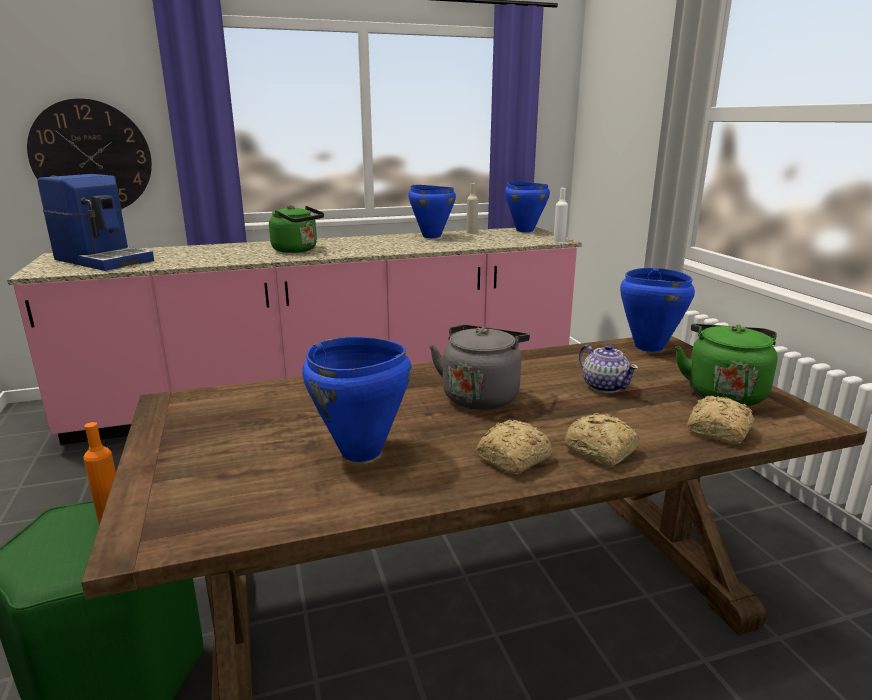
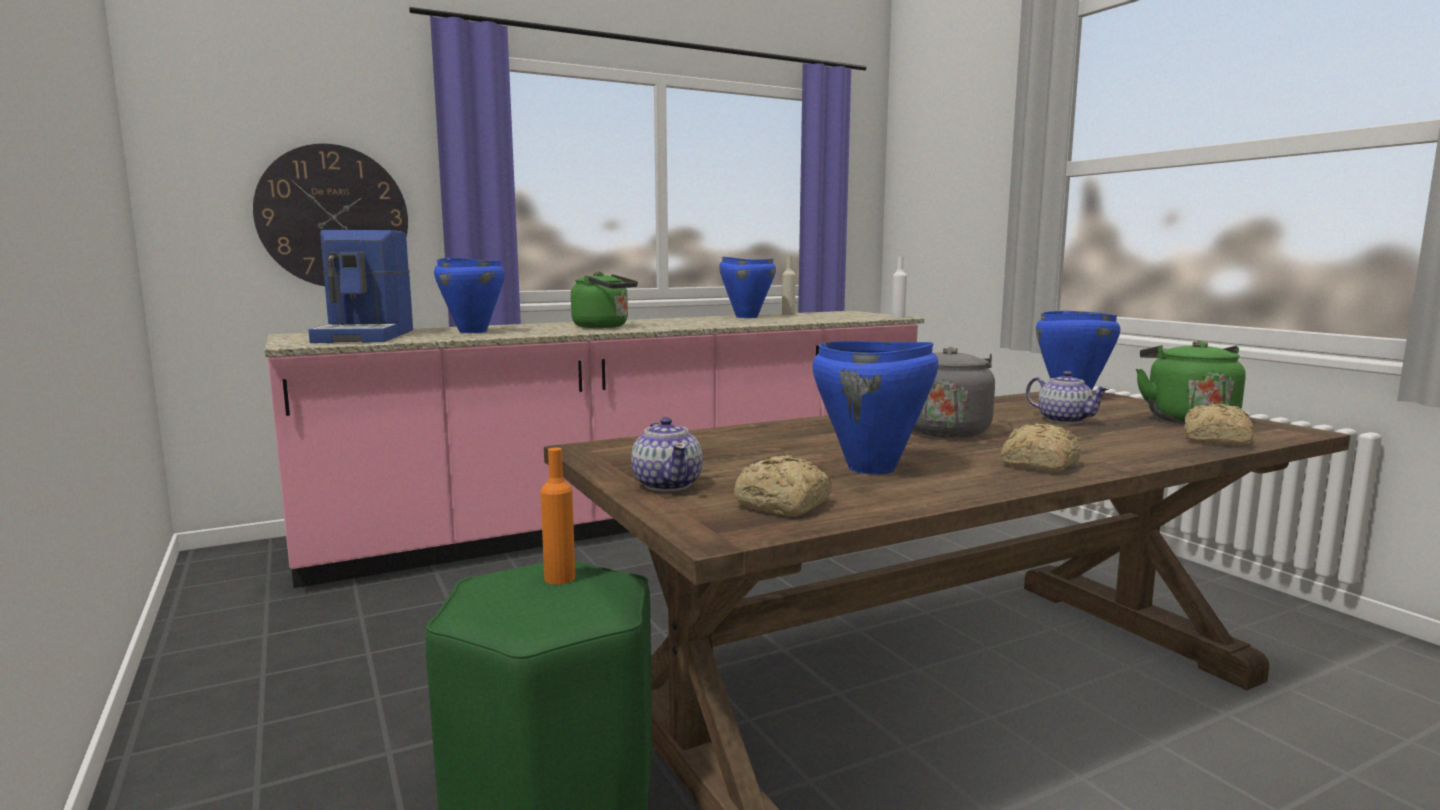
camera: 10 degrees left, 10 degrees down
coffee machine [37,174,154,271] -> coffee machine turned 60 degrees clockwise [309,230,413,343]
blue cooking pot [505,181,550,232] -> blue cooking pot moved to [434,258,505,333]
bread [565,413,639,466] -> bread moved to [734,454,832,517]
none -> teapot [631,417,703,492]

